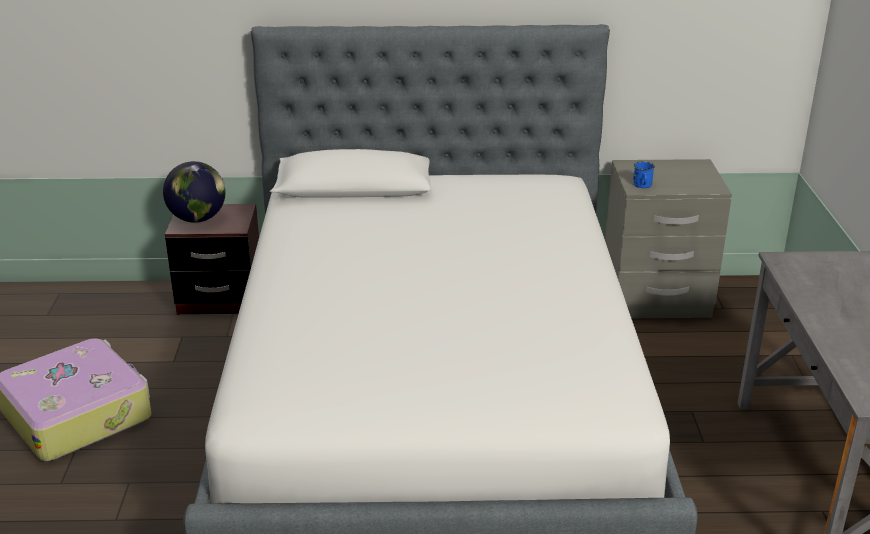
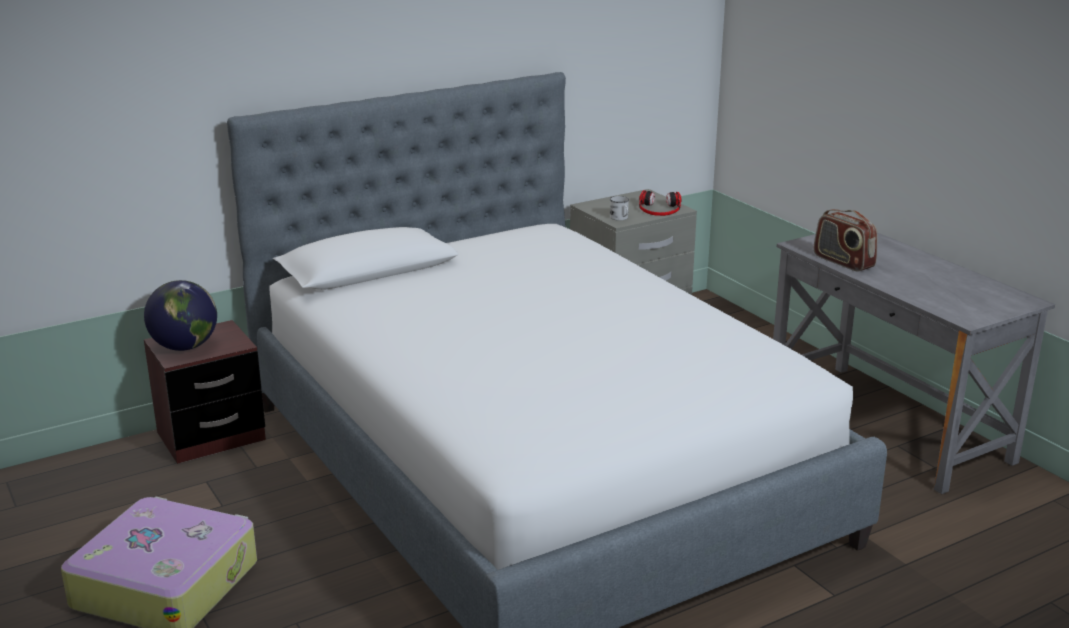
camera: 30 degrees left, 5 degrees down
blue mug [633,162,655,188] -> white mug [610,196,629,221]
none -> headphones [639,190,681,216]
none -> radio [814,209,877,272]

